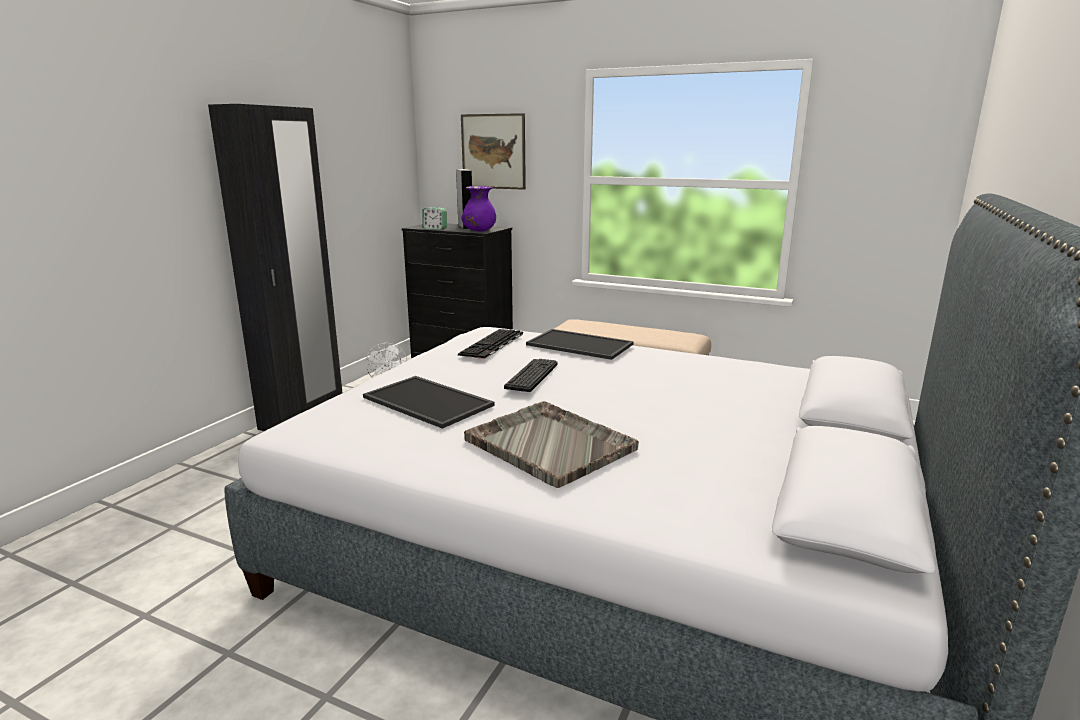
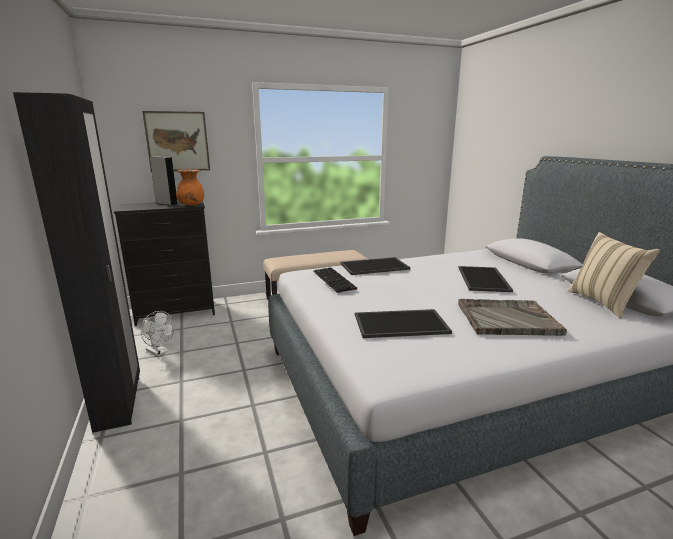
camera: 45 degrees left, 0 degrees up
alarm clock [422,207,447,230] -> none
purple vase [462,186,496,232] -> orange vase [176,169,204,206]
keyboard [504,359,558,392] -> none
none -> tray [458,266,513,292]
none -> beige pillow [568,232,660,318]

